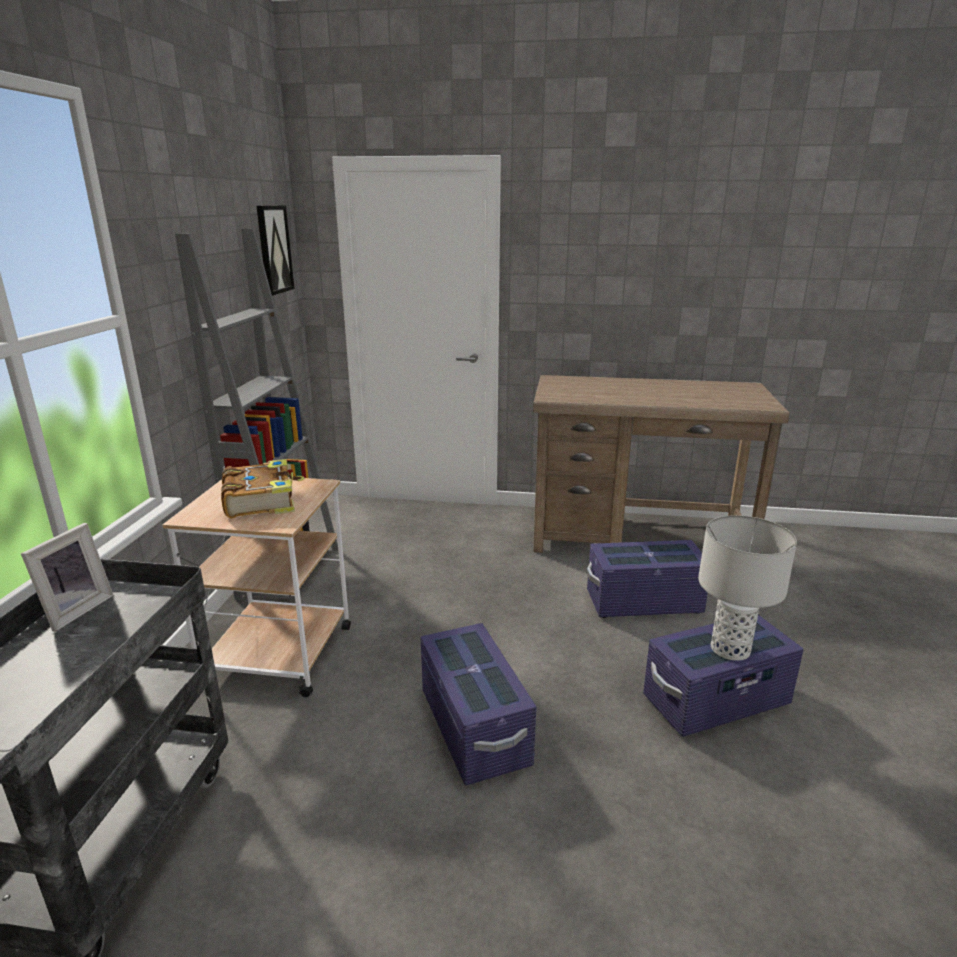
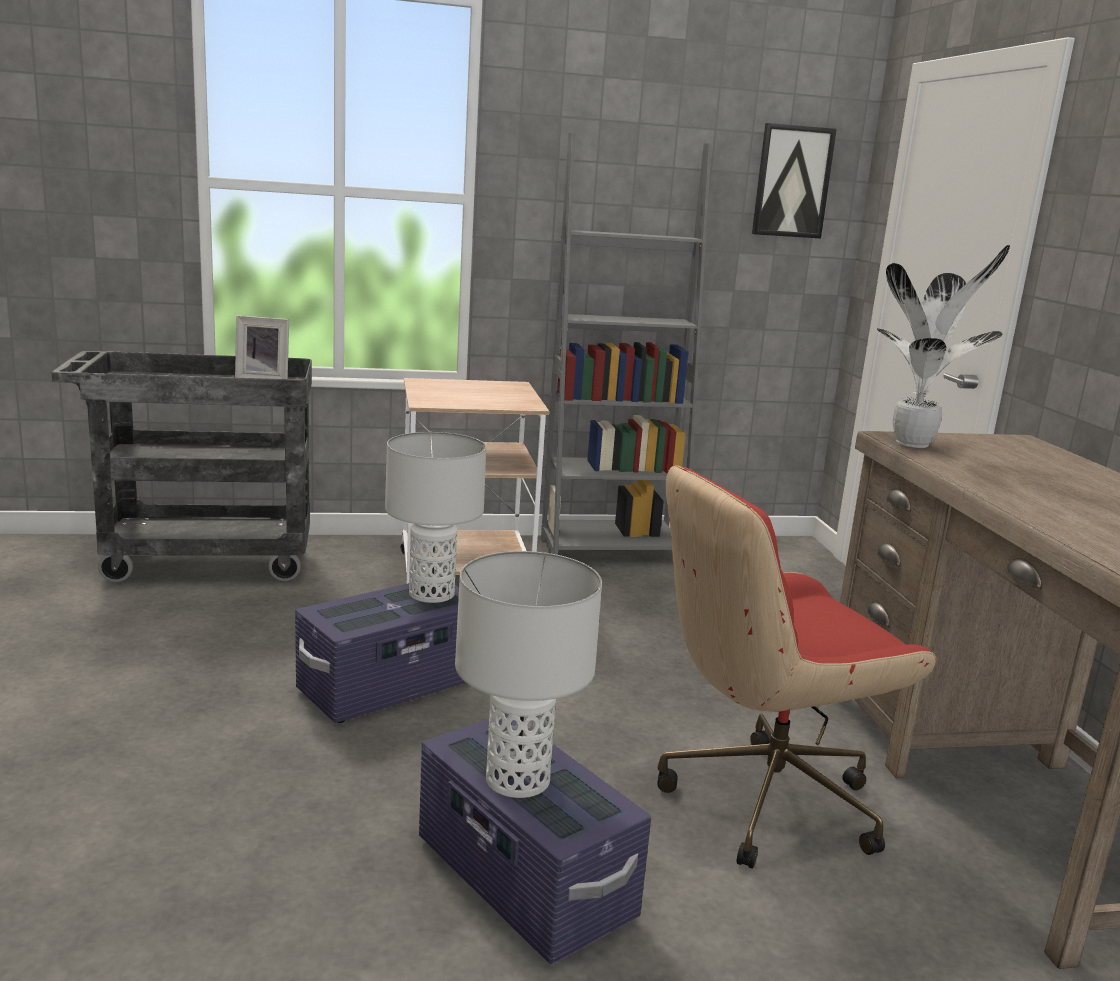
camera: 70 degrees right, 5 degrees down
book [221,459,304,519] -> none
purple storage box [587,540,708,618] -> red office chair [657,465,936,869]
none -> white table lamp [385,432,486,603]
none -> potted plant [877,245,1010,448]

